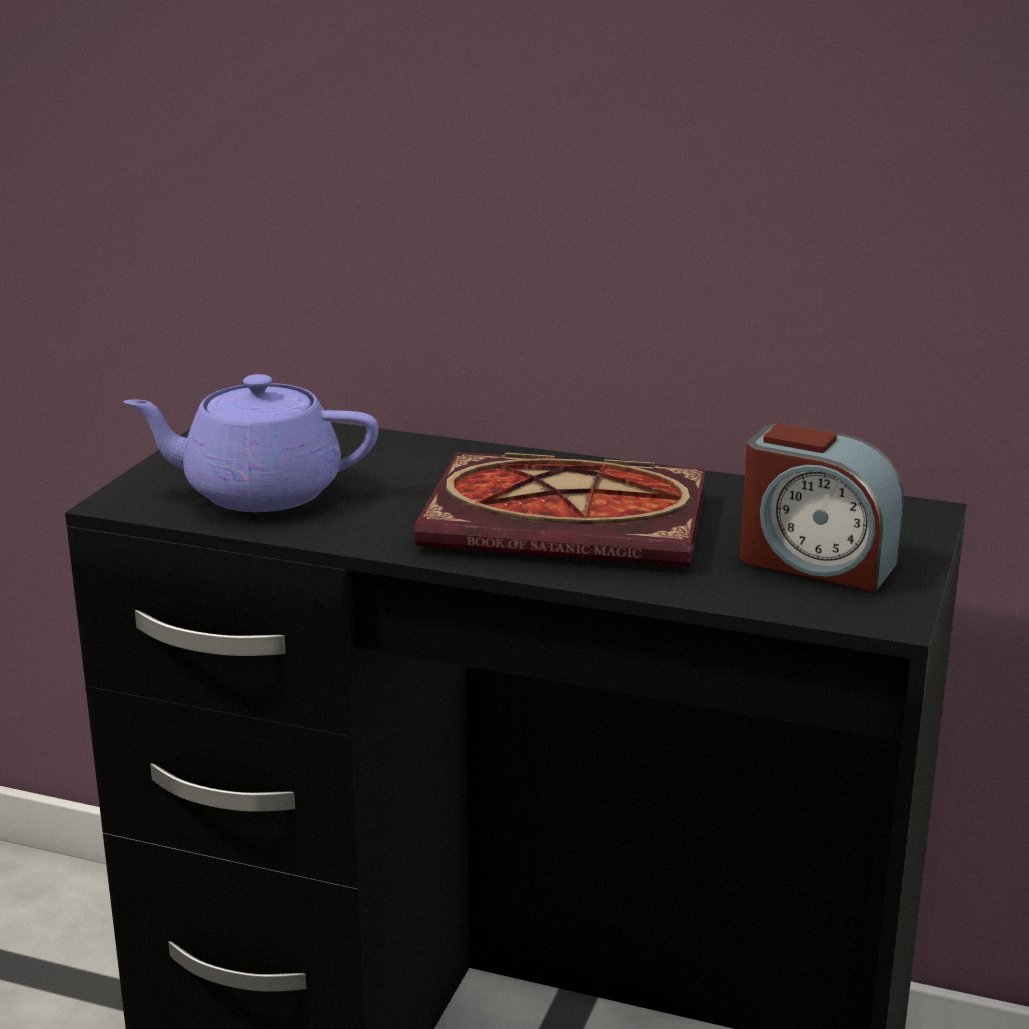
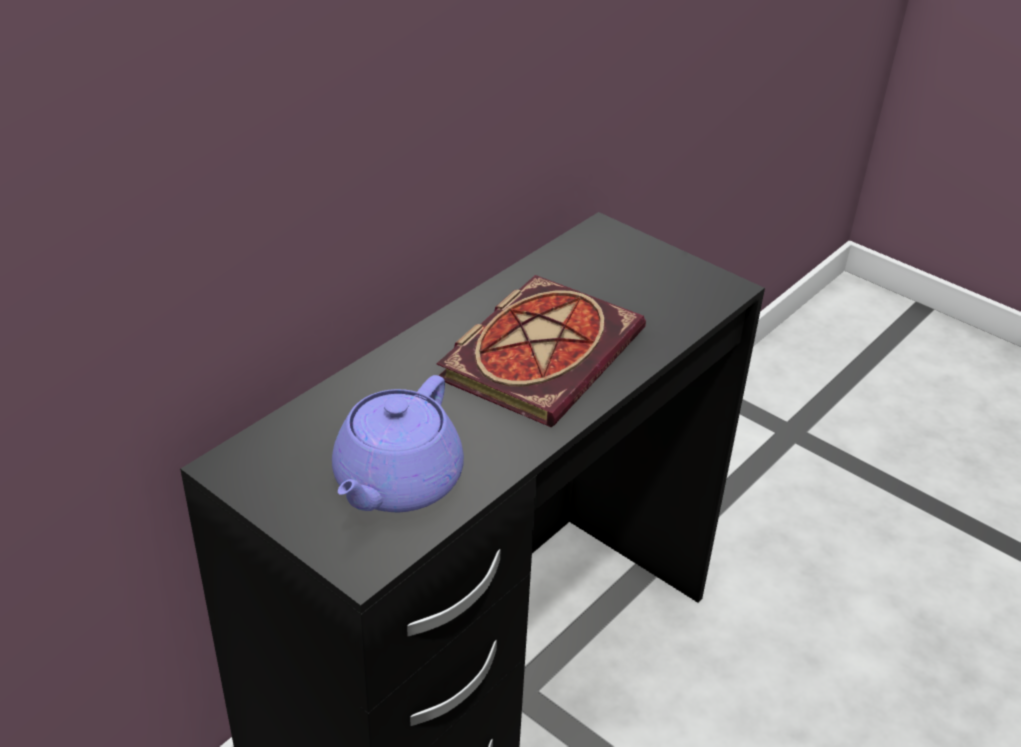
camera: 70 degrees left, 15 degrees up
alarm clock [740,423,904,592] -> none

